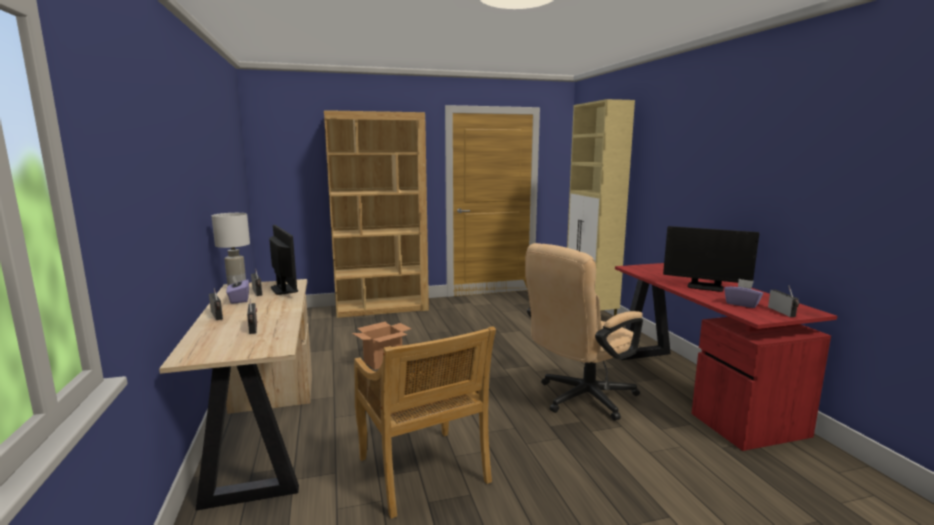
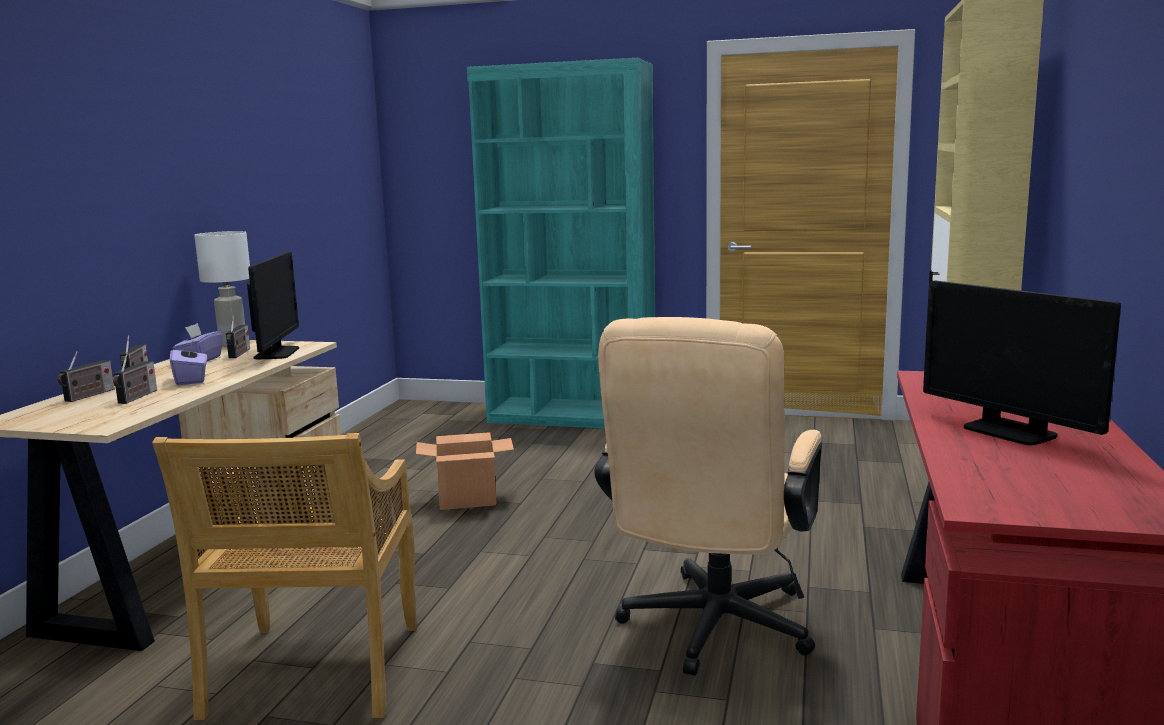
camera: 30 degrees right, 0 degrees up
brown bookcase [324,110,429,318] -> turquoise bookcase [467,58,655,429]
beige office chair [525,243,643,421] -> beige office chair turned 60 degrees counterclockwise [594,317,822,676]
purple tissue box [724,279,763,308] -> purple tissue box moved to [170,339,207,385]
radio [768,285,799,317] -> radio moved to [57,351,115,402]

